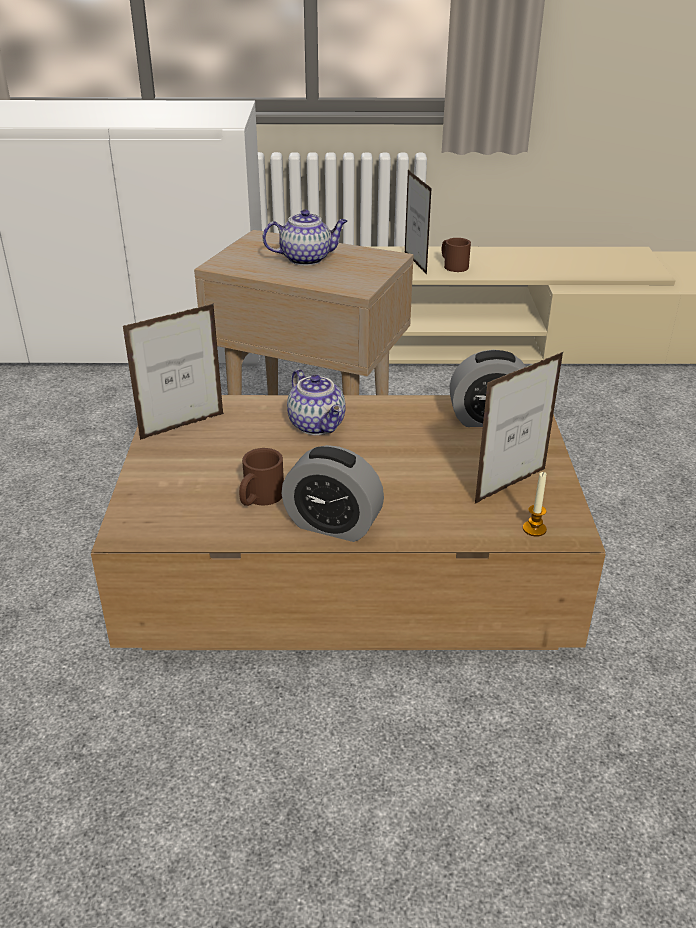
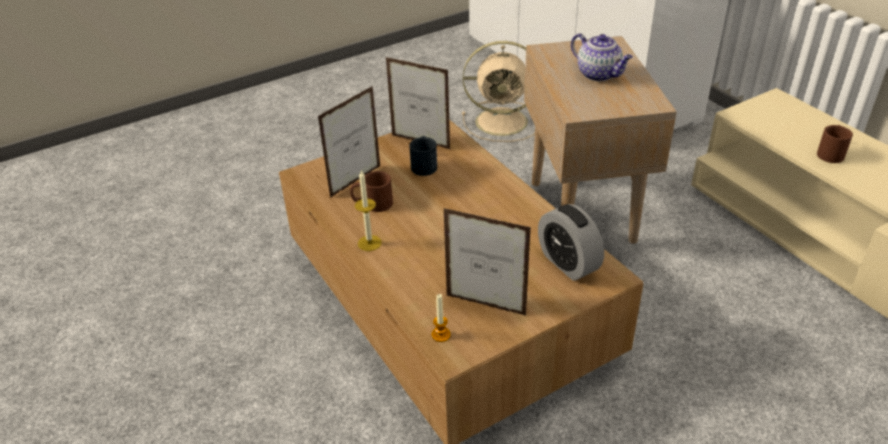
camera: 60 degrees right, 5 degrees up
alarm clock [282,445,384,542] -> candle [355,171,382,251]
teapot [287,369,346,435] -> none
picture frame [405,170,432,275] -> picture frame moved to [318,86,380,198]
none -> black mug [409,136,437,176]
none -> beige fan [462,41,535,142]

